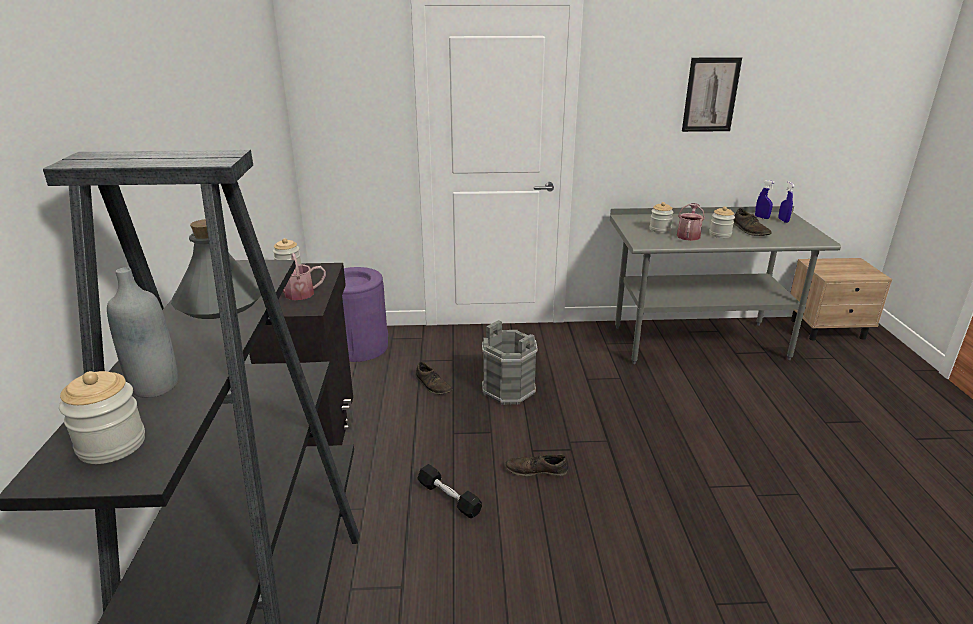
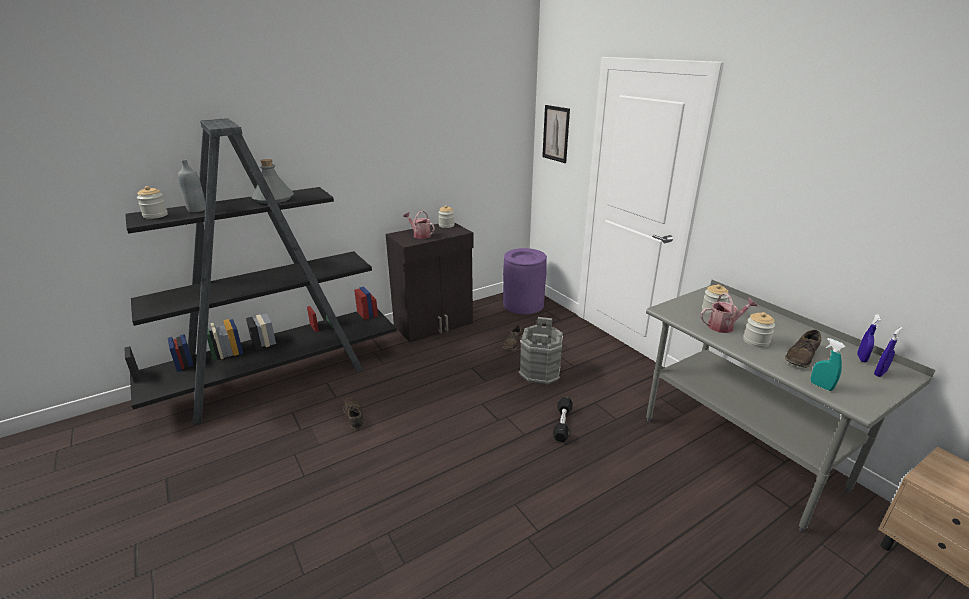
camera: 60 degrees right, 0 degrees up
black dumbbell [417,464,482,518] -> black dumbbell moved to [553,397,573,442]
brown shoe [505,454,568,476] -> brown shoe moved to [343,398,364,429]
picture [682,57,742,132] -> picture moved to [542,105,570,163]
none -> turquoise spray bottle [811,338,846,391]

